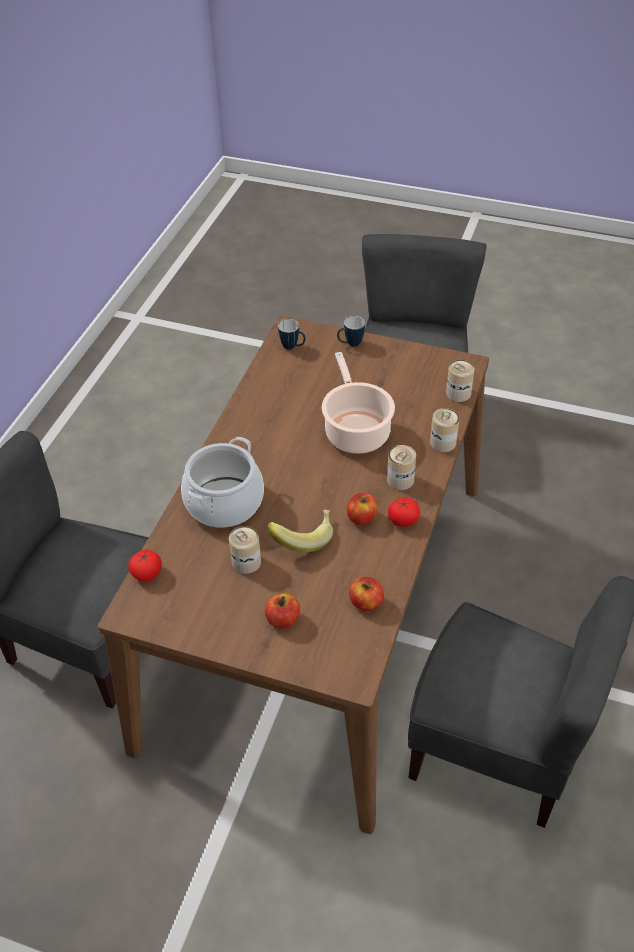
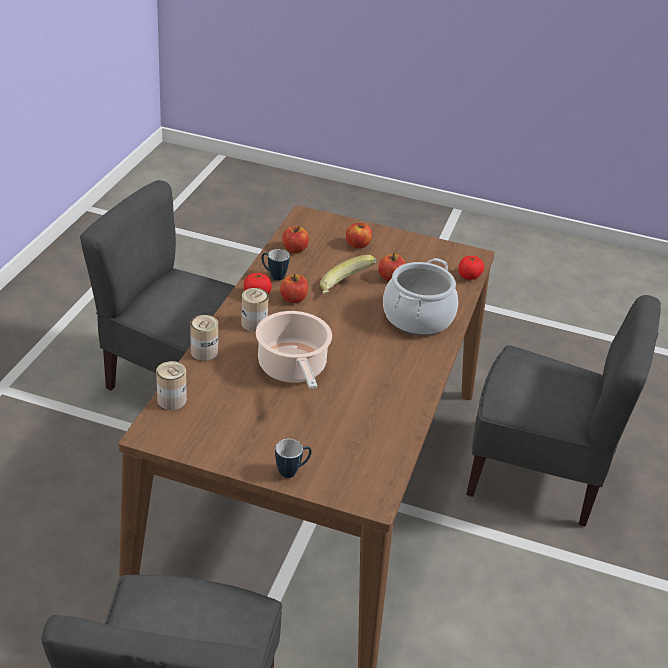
camera: 175 degrees right, 10 degrees down
can [229,526,261,574] -> apple [378,253,405,281]
mug [278,319,306,350] -> mug moved to [262,249,290,281]

